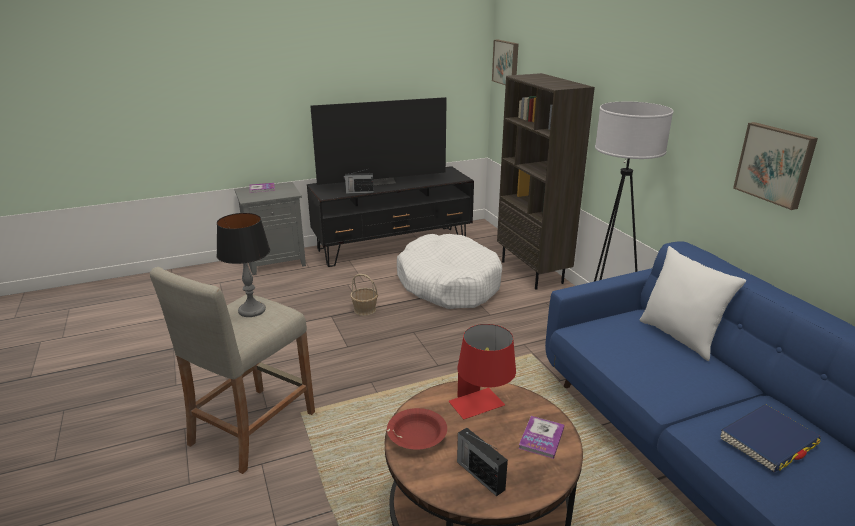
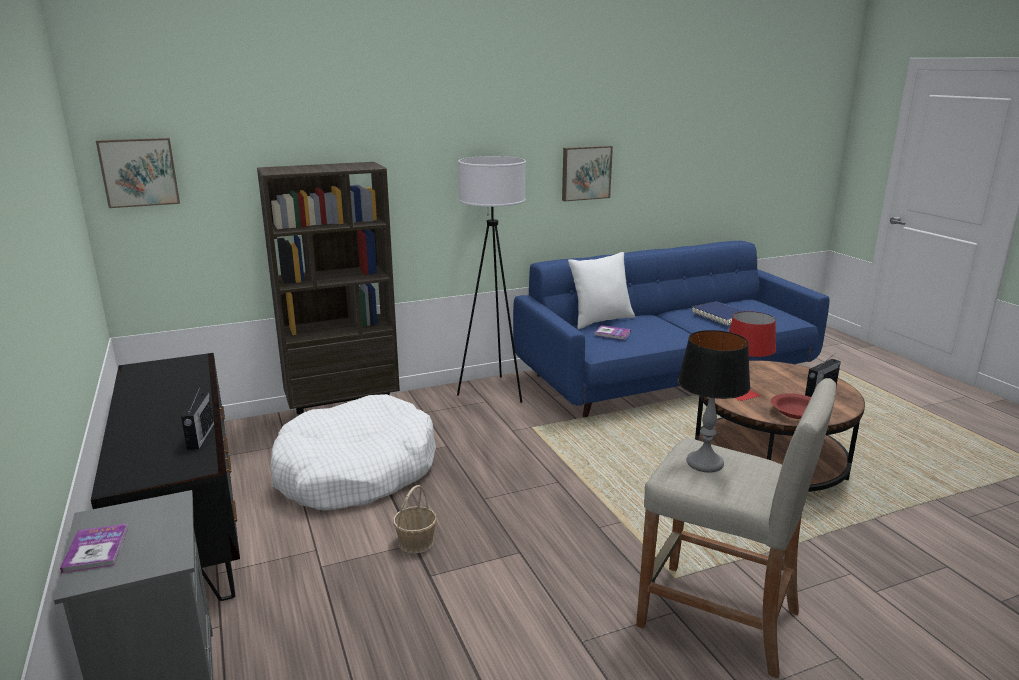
camera: 90 degrees left, 5 degrees down
television [310,97,447,186] -> none
book [519,416,564,459] -> book moved to [595,325,631,340]

